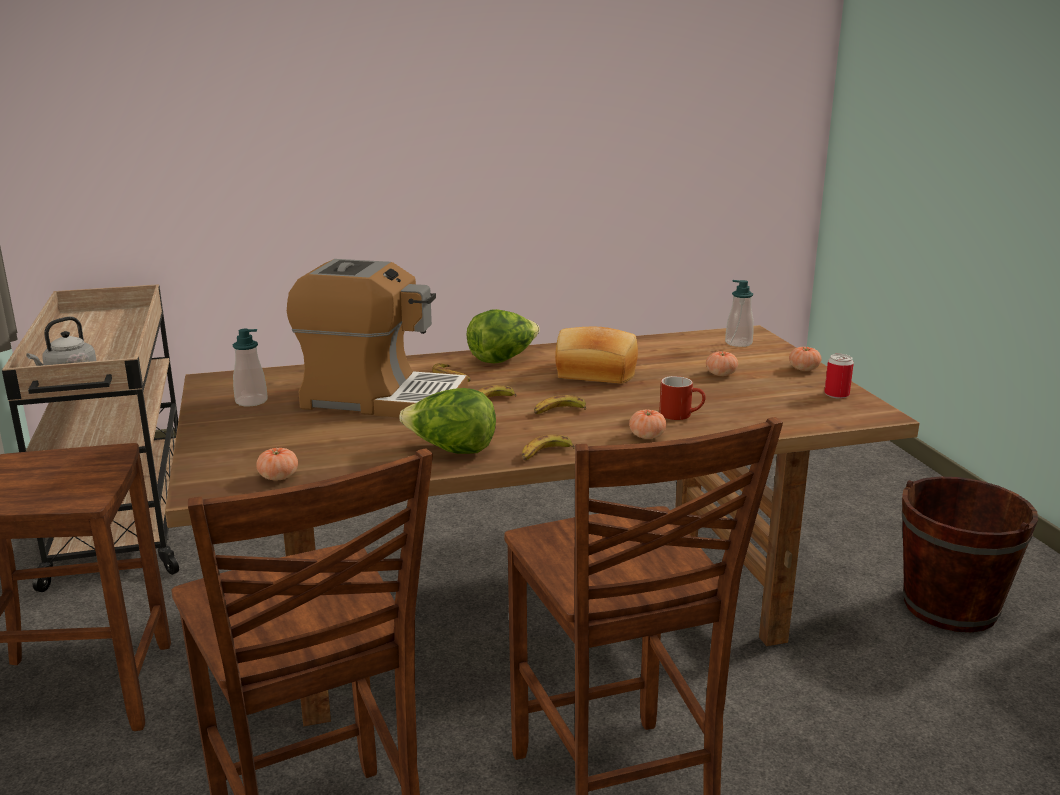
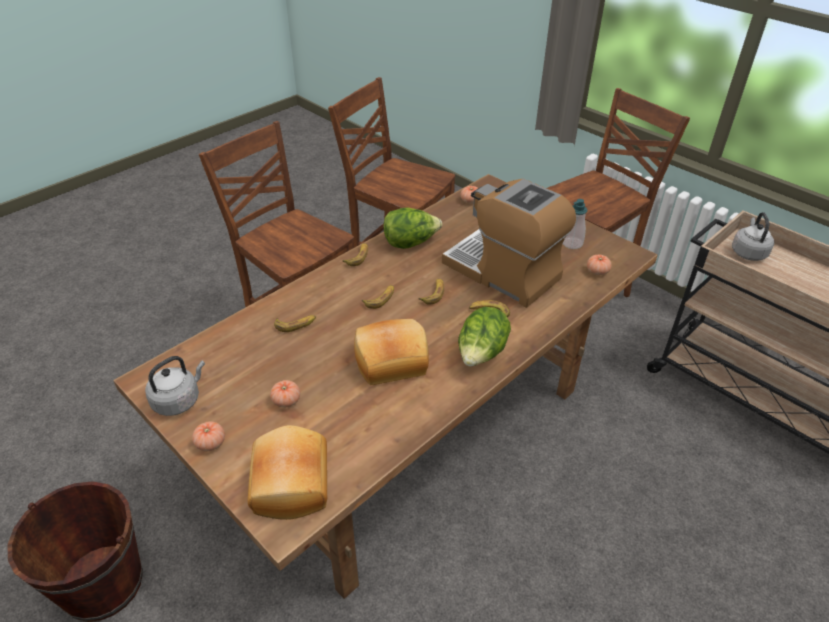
camera: 150 degrees right, 20 degrees up
coffee machine [287,259,468,418] -> coffee machine turned 60 degrees clockwise [442,179,576,308]
tomato [629,410,666,439] -> tomato moved to [587,254,612,275]
red mug [659,376,706,420] -> banana [274,315,316,332]
soap dispenser [725,280,754,347] -> bread [248,425,327,520]
can [824,354,854,399] -> grey kettle [145,356,205,416]

